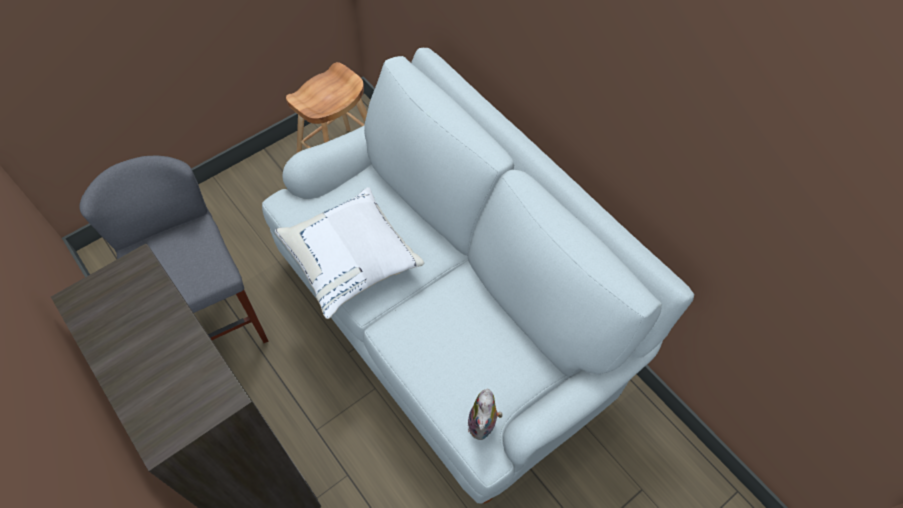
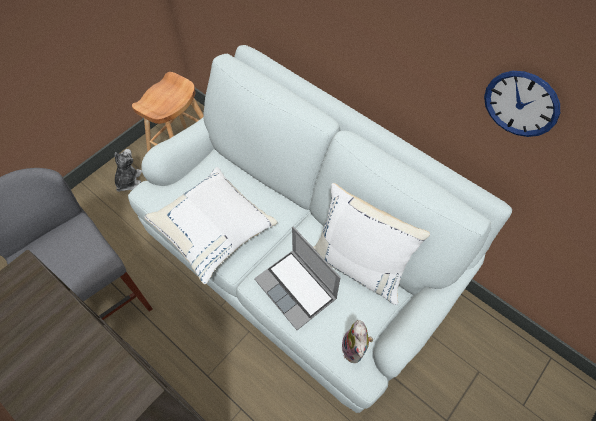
camera: 10 degrees left, 0 degrees up
none -> plush toy [114,149,142,192]
none -> laptop [254,226,341,330]
none -> white pillow [313,183,430,305]
none -> wall clock [484,71,560,137]

